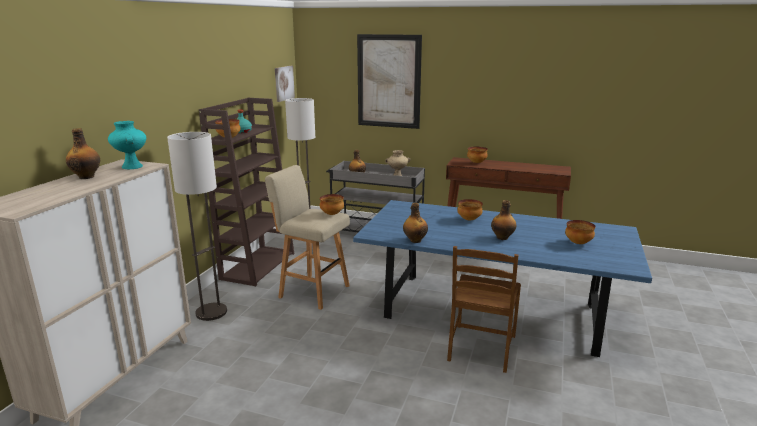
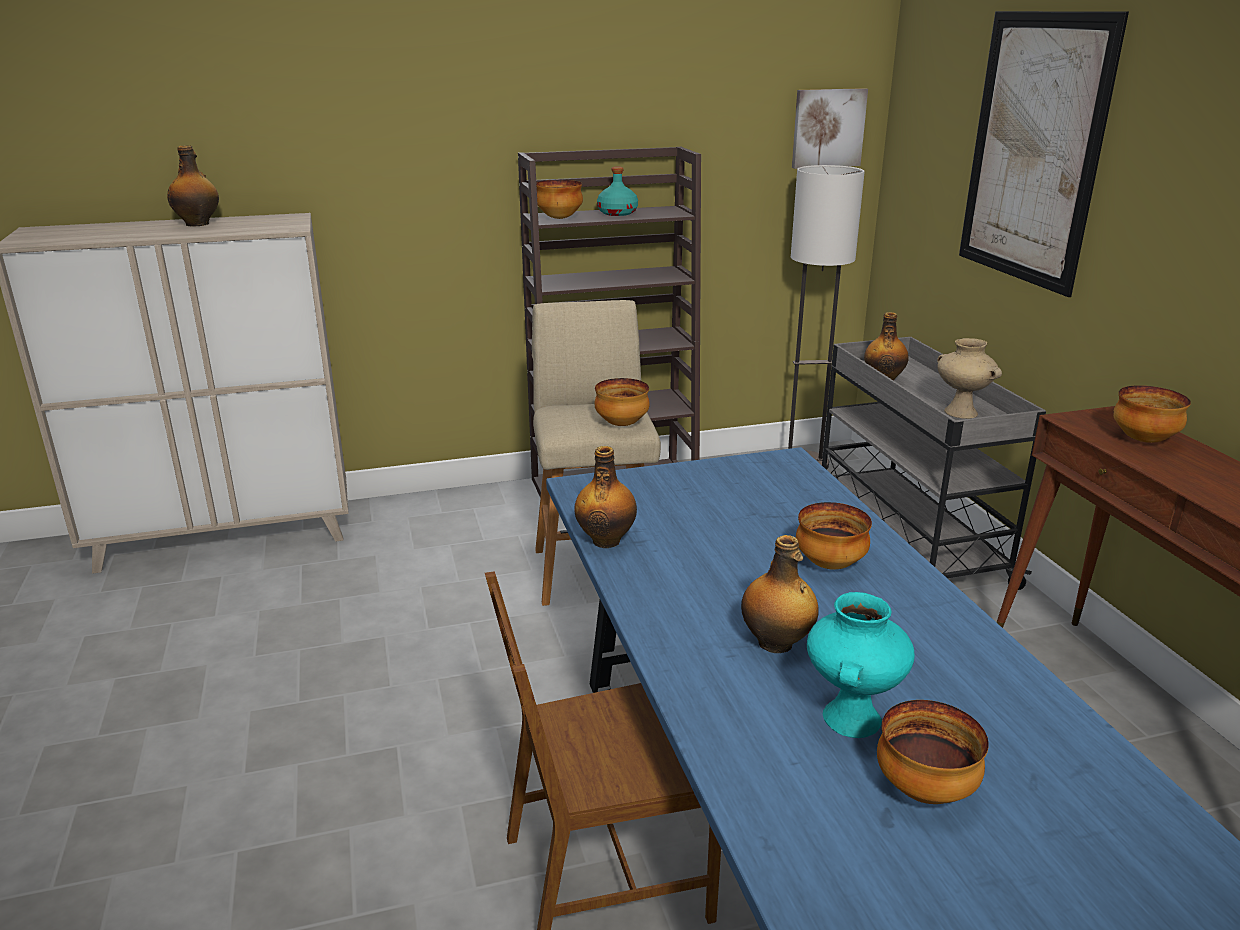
camera: 55 degrees right, 5 degrees up
turquoise vase [108,121,146,169] -> turquoise vase moved to [807,592,915,738]
floor lamp [167,132,227,321] -> none

